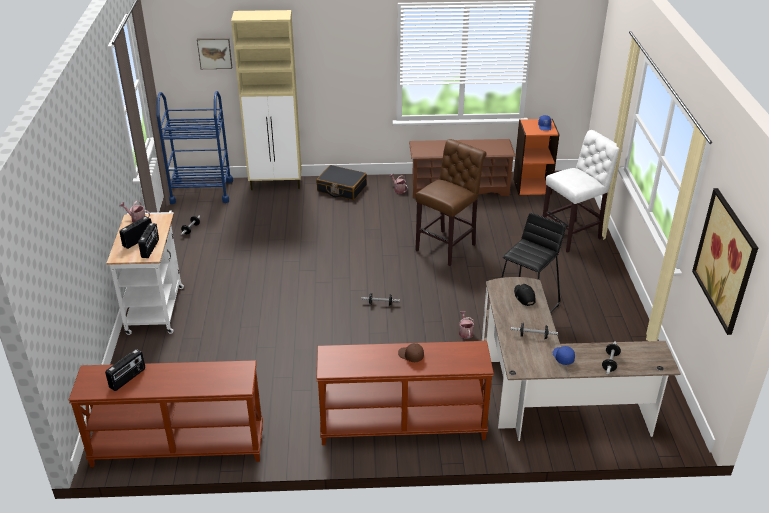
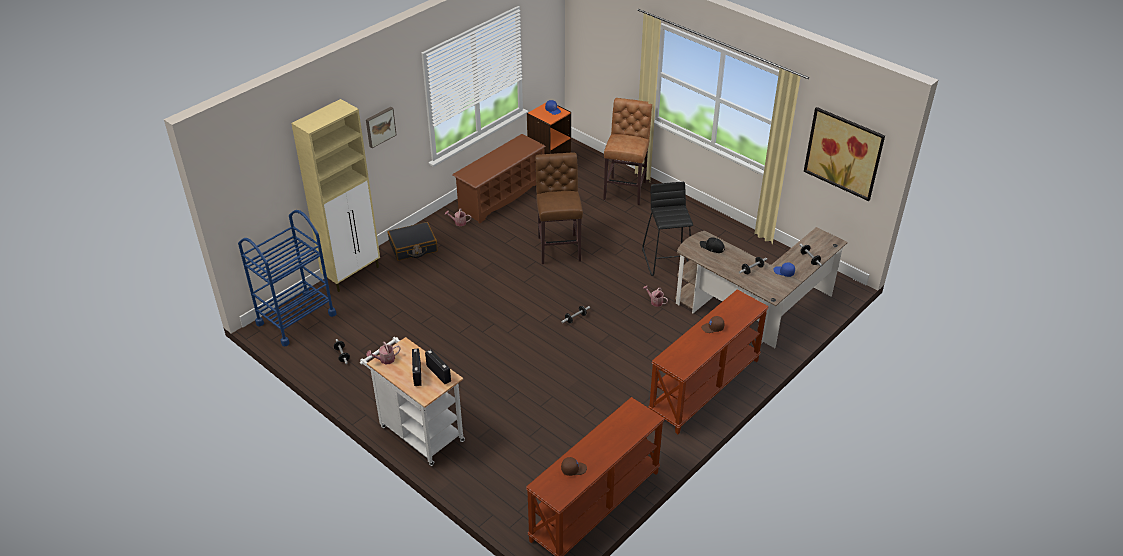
camera: 45 degrees left, 5 degrees up
radio [105,349,145,391] -> brown cap [561,457,587,476]
picture [197,38,232,69] -> picture moved to [366,107,396,148]
white stool [542,130,623,253] -> brown stool [603,98,652,205]

